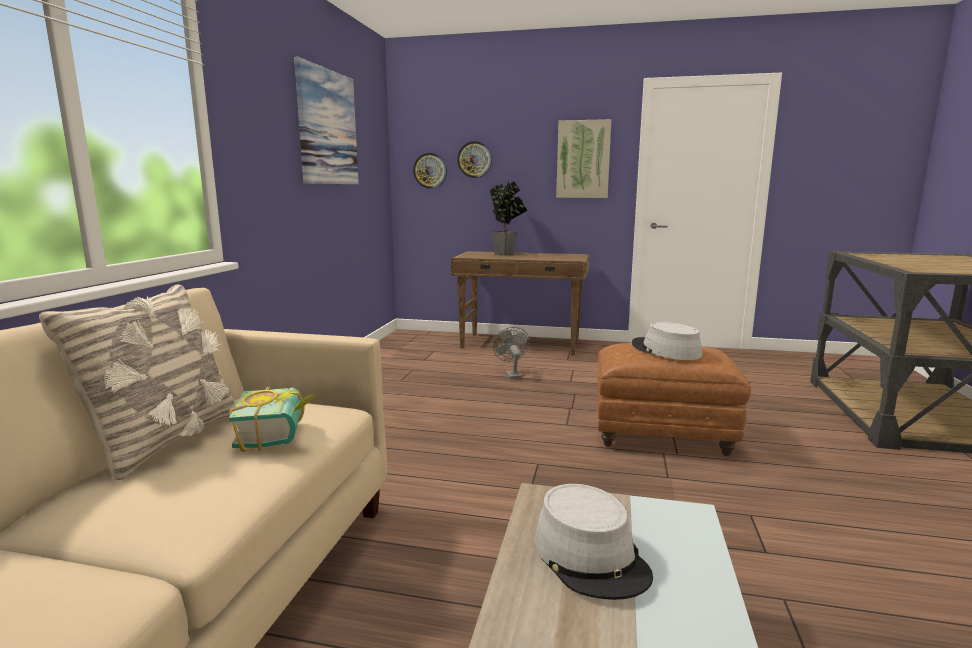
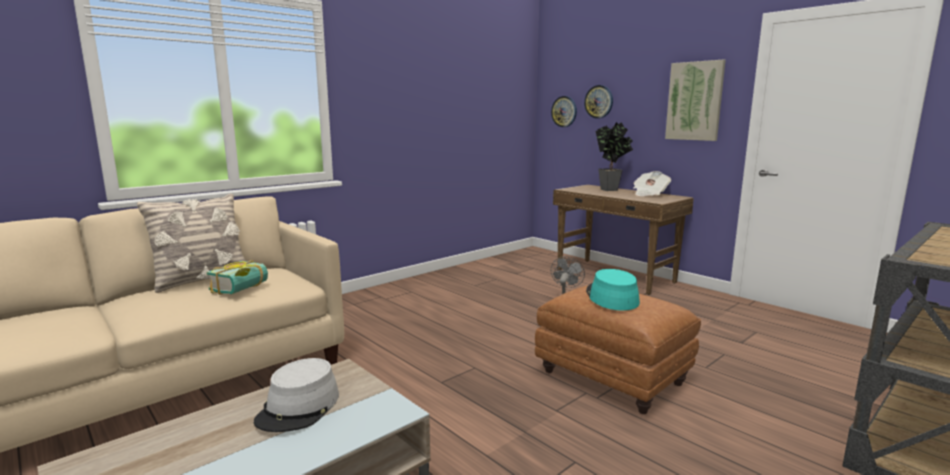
camera: 35 degrees right, 0 degrees up
picture [294,57,359,184] -> none
grey hat [632,322,703,360] -> turquoise hat [586,269,640,311]
none -> newspaper [633,171,671,196]

